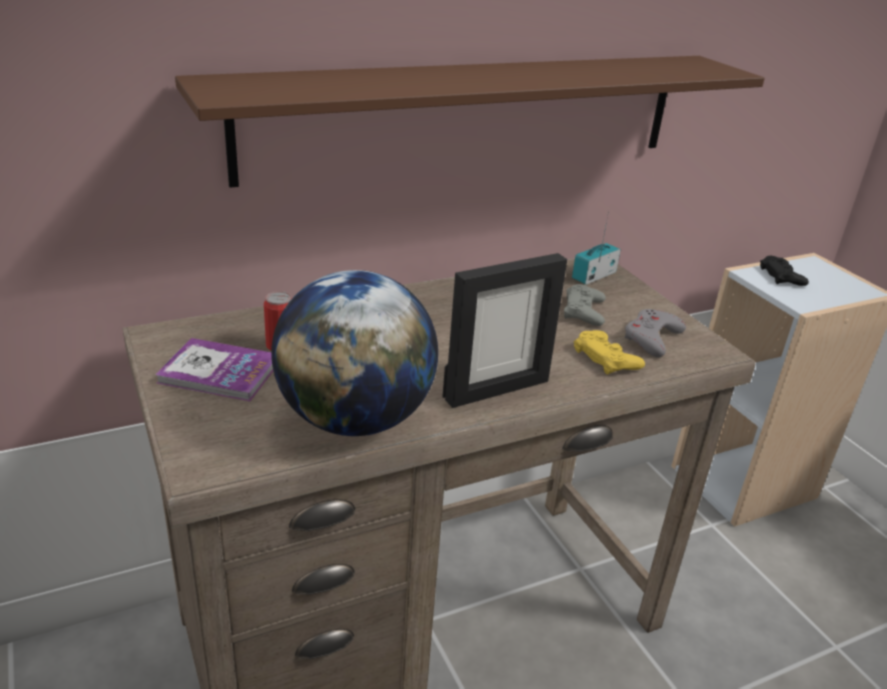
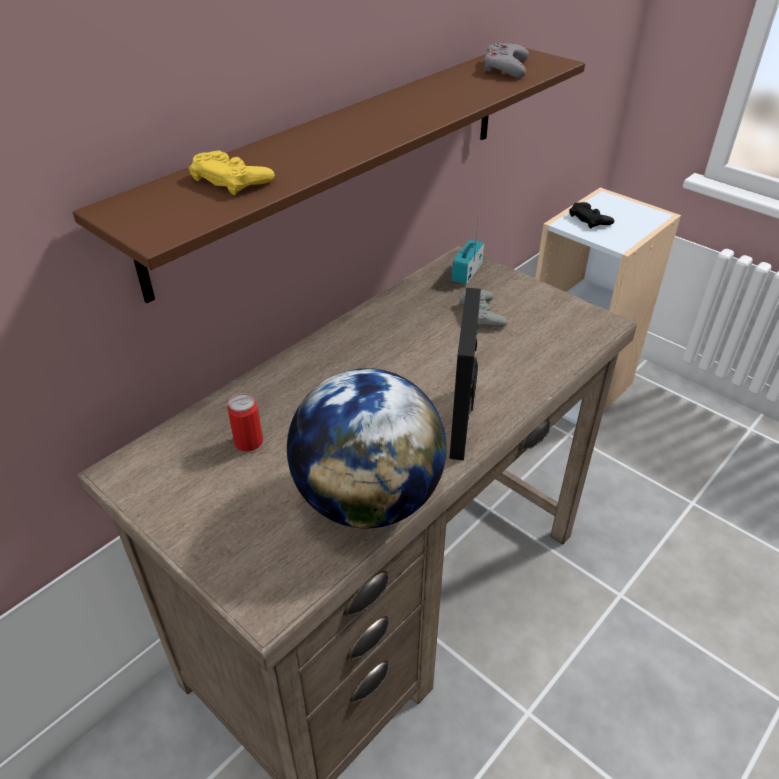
camera: 20 degrees left, 10 degrees up
book [155,338,273,401] -> none
picture frame [442,253,567,408] -> picture frame turned 150 degrees clockwise [449,288,481,460]
yellow game controller [574,330,645,375] -> yellow game controller moved to [188,151,275,195]
grey game controller [625,309,686,357] -> grey game controller moved to [484,43,529,78]

